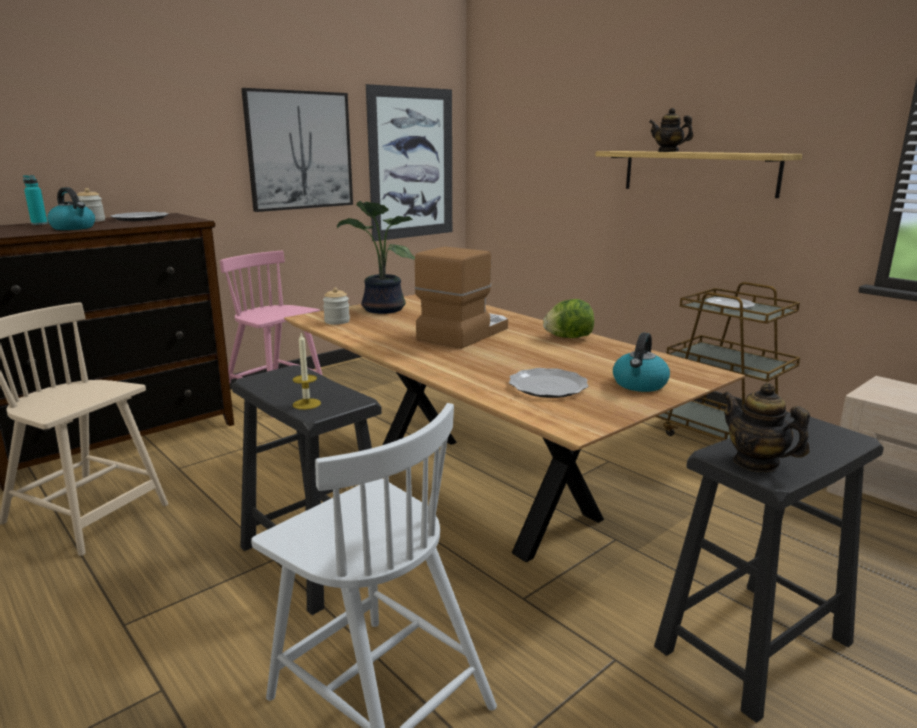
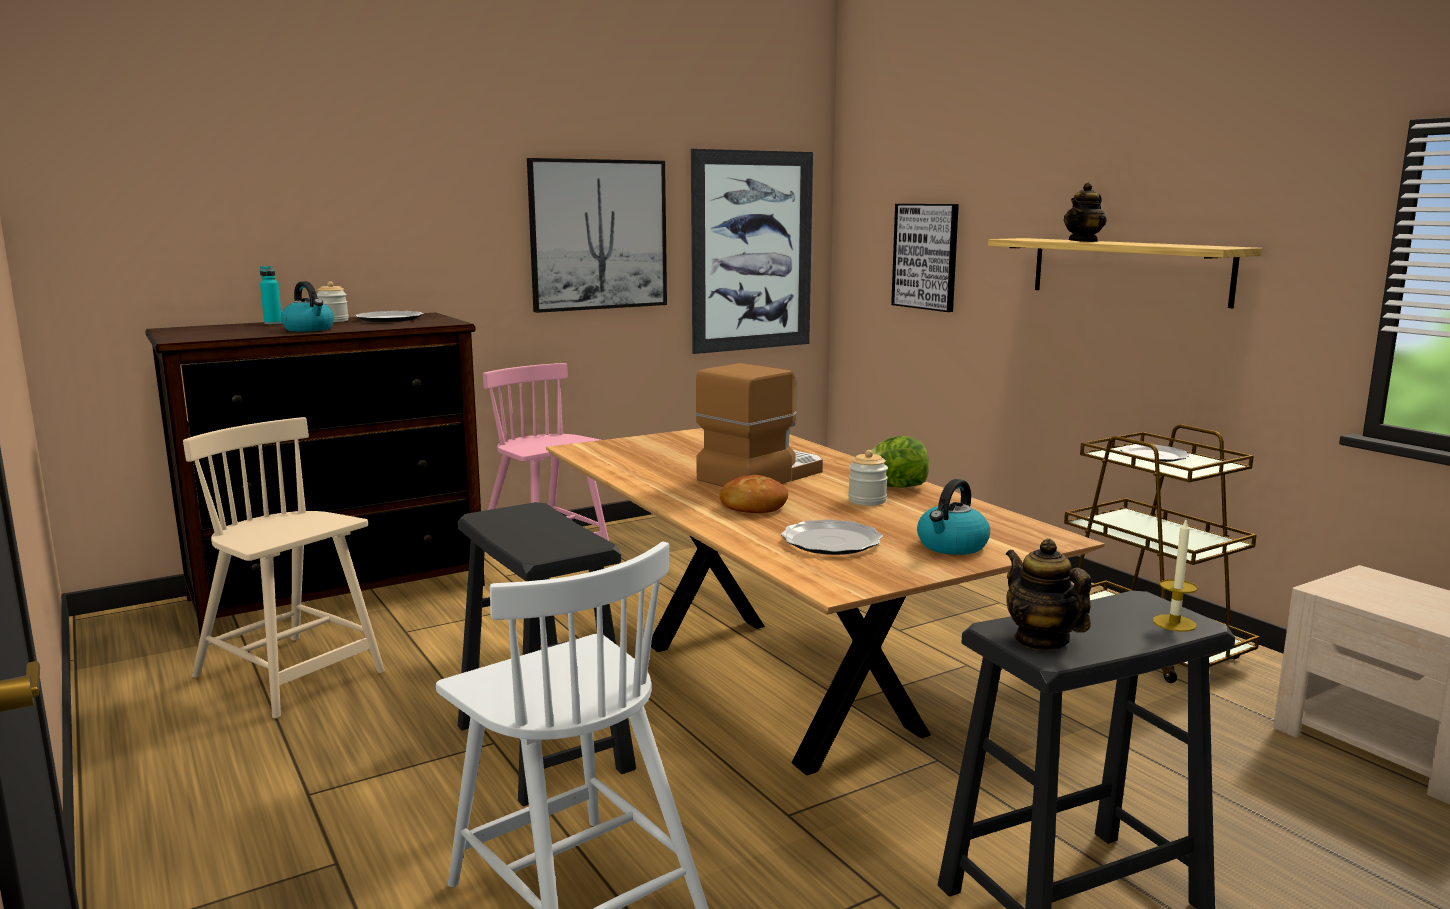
camera: 10 degrees right, 5 degrees down
candle [293,333,321,410] -> candle moved to [1153,520,1198,632]
jar [323,288,350,325] -> jar moved to [848,450,888,506]
potted plant [337,201,415,314] -> none
teapot [649,108,693,152] -> teapot turned 90 degrees counterclockwise [1063,183,1107,242]
none -> bread [719,475,788,513]
none -> picture [891,204,959,312]

